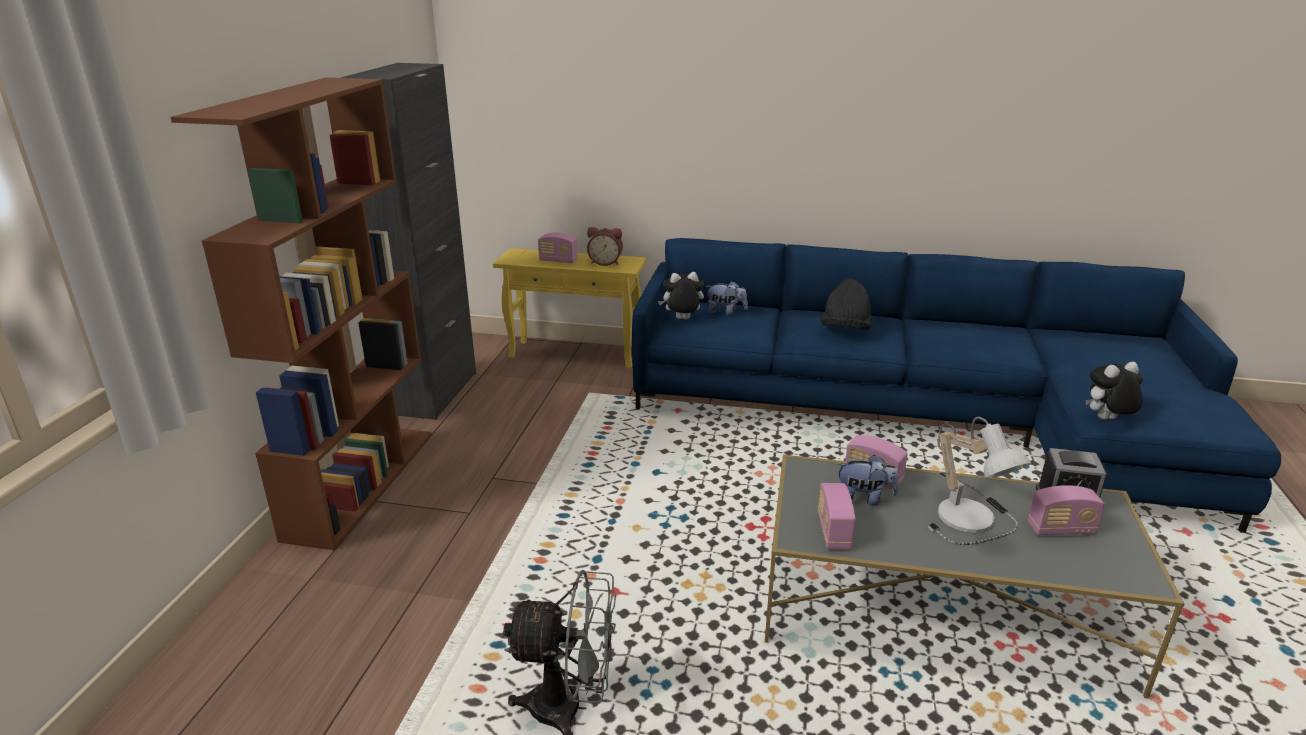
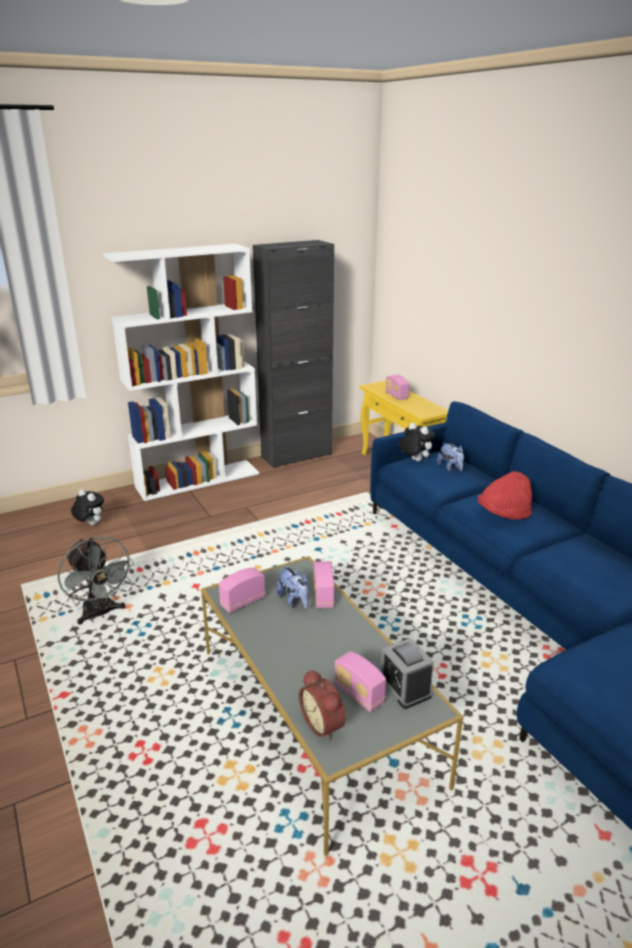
camera: 50 degrees right, 0 degrees up
brown bookcase [170,78,432,550] -> white bookcase [103,244,259,501]
alarm clock [587,227,623,266] -> alarm clock moved to [299,669,346,741]
black hat [821,279,872,330] -> red hat [478,471,532,520]
table lamp [928,417,1032,545] -> none
plush toy [1086,362,1143,420] -> plush toy moved to [71,489,104,525]

